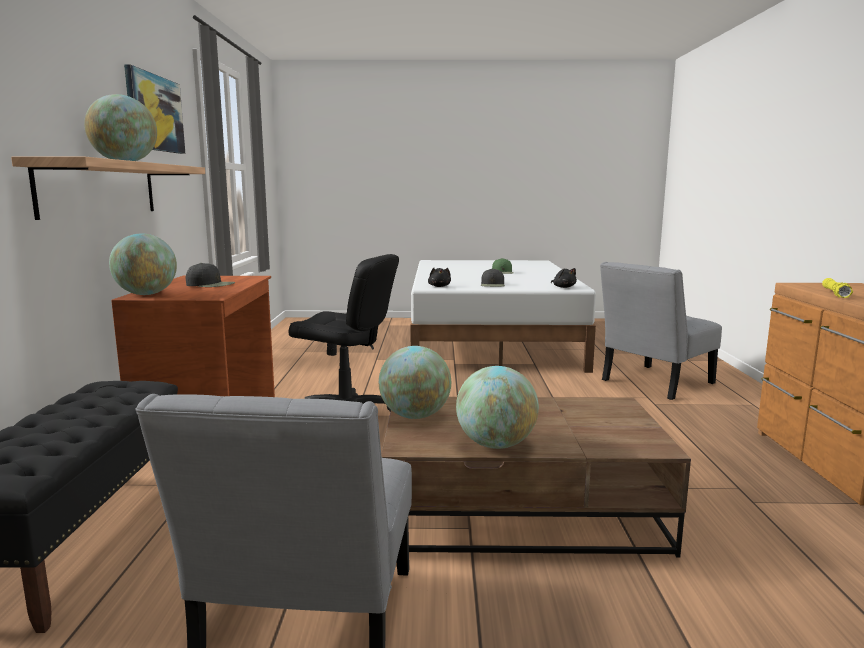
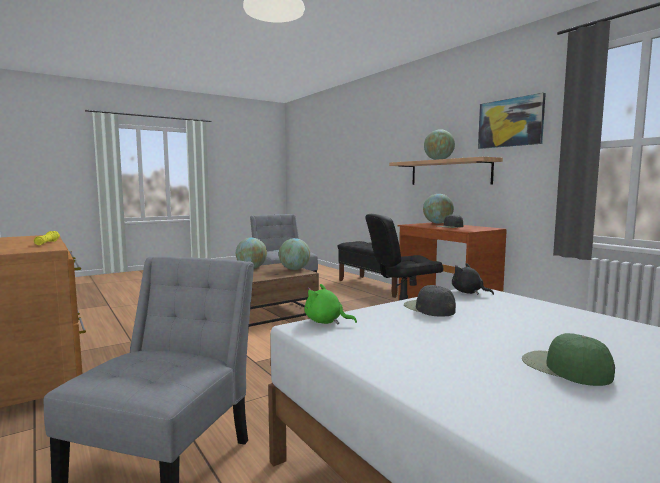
camera: 145 degrees right, 5 degrees down
black plush toy [551,268,577,288] -> green plush toy [304,284,357,325]

